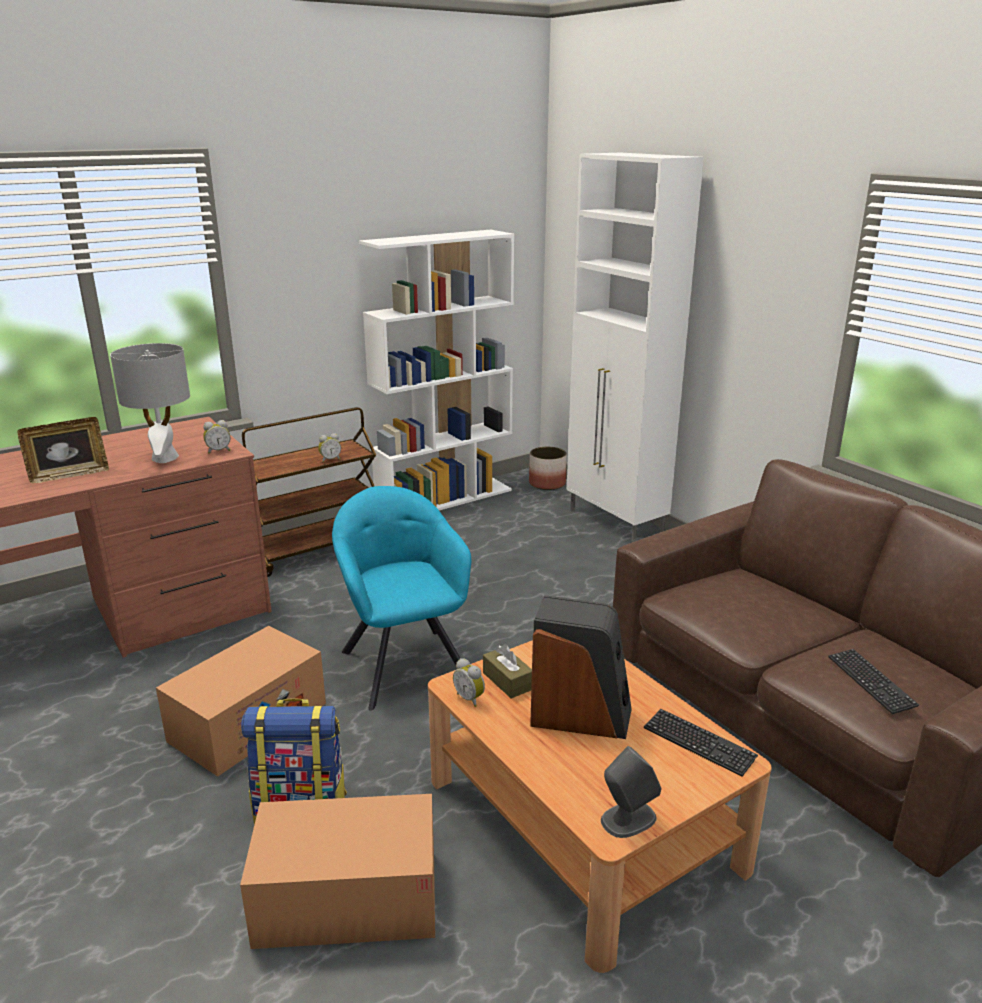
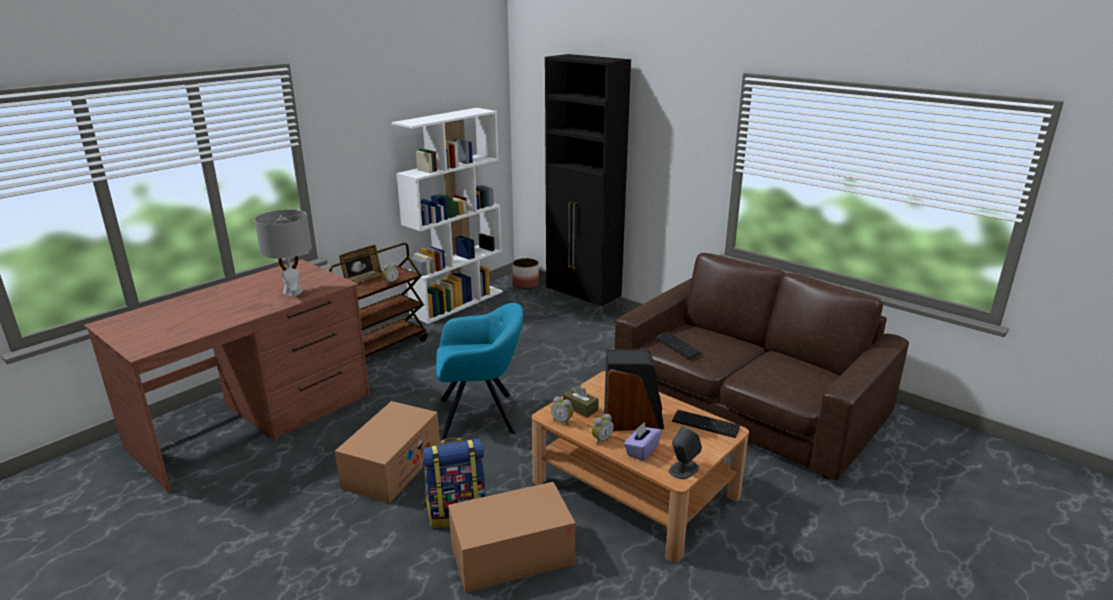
camera: 15 degrees left, 0 degrees up
picture frame [17,417,109,483] -> picture frame moved to [339,245,382,283]
alarm clock [203,420,230,454] -> alarm clock moved to [592,414,614,445]
turquoise armchair [332,486,471,710] -> turquoise armchair turned 120 degrees clockwise [436,303,523,440]
white cabinet [567,153,704,543] -> black cabinet [545,54,631,320]
keyboard [828,649,919,714] -> keyboard moved to [655,332,702,359]
none -> purple tissue box [624,422,662,461]

